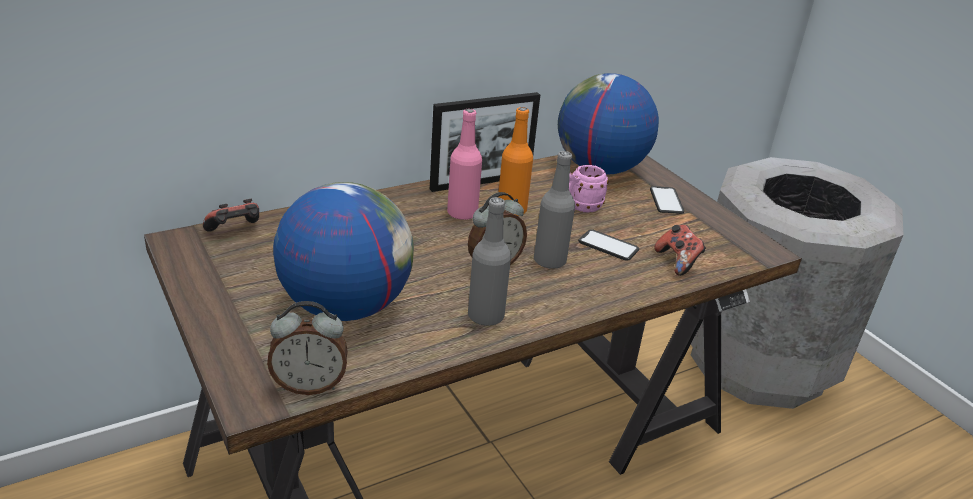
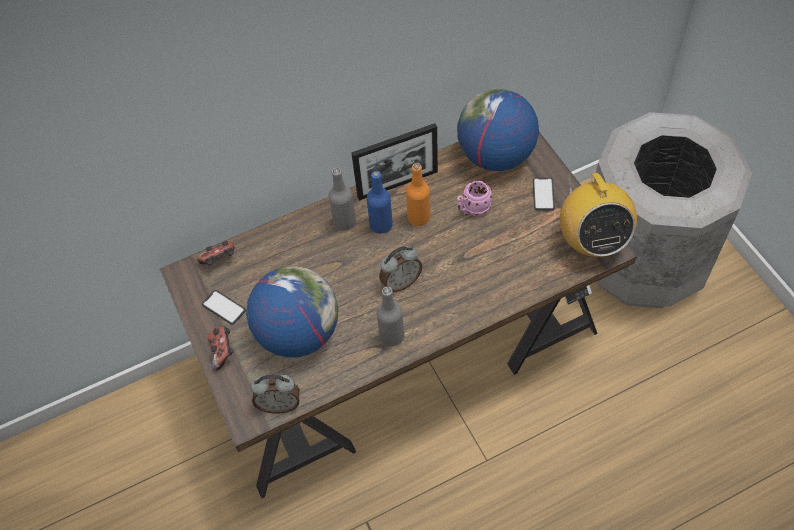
camera: 10 degrees right, 25 degrees up
pink bottle [447,109,482,220] -> blue bottle [367,171,393,234]
grey bottle [534,151,575,269] -> grey bottle moved to [329,168,356,230]
phone [578,229,639,261] -> phone moved to [202,290,246,325]
game controller [654,225,706,276] -> game controller moved to [208,326,233,371]
none -> radio [560,173,637,257]

